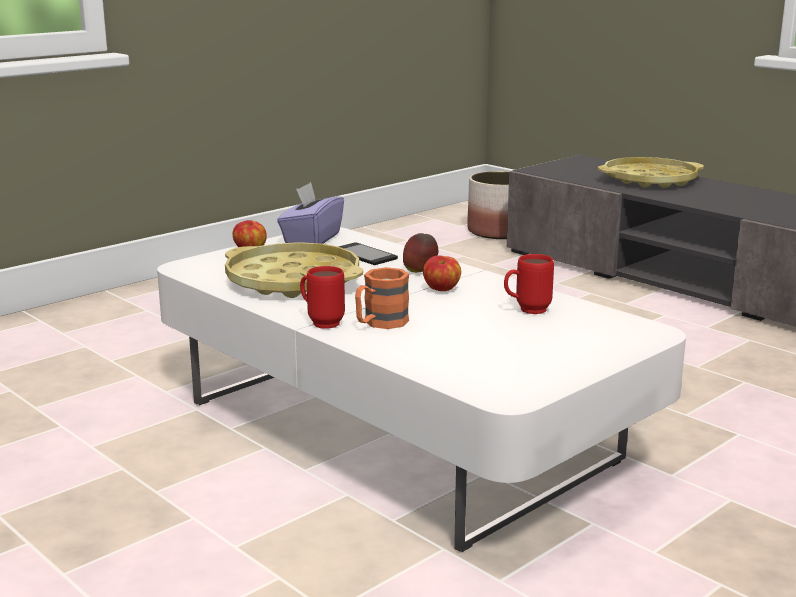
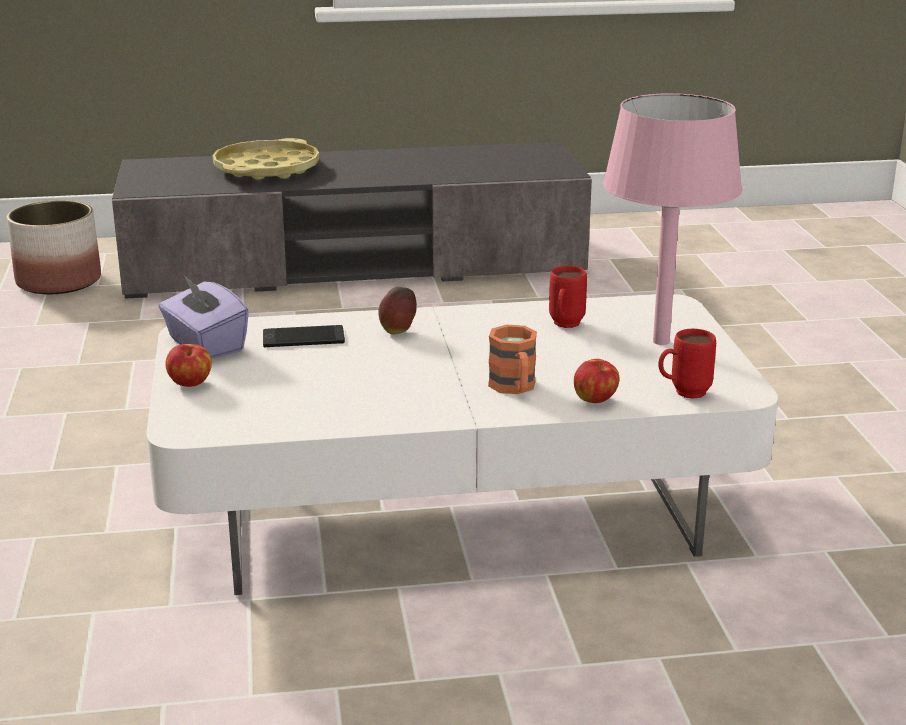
camera: 55 degrees left, 5 degrees up
yellow tray [225,242,363,298] -> none
red mug [300,266,345,329] -> red mug moved to [659,329,716,399]
apple [423,256,461,291] -> apple moved to [574,359,619,403]
none -> pink table lamp [603,93,743,345]

